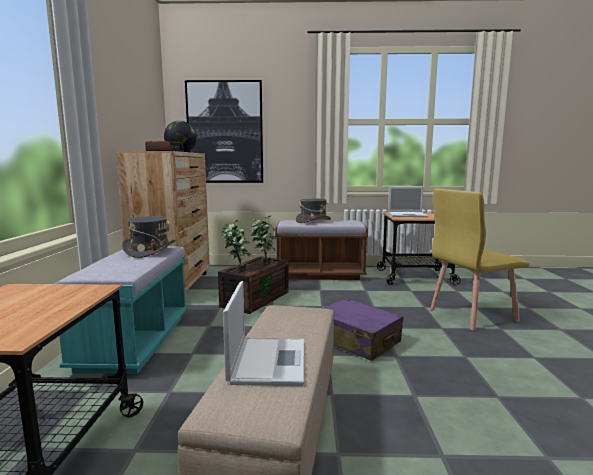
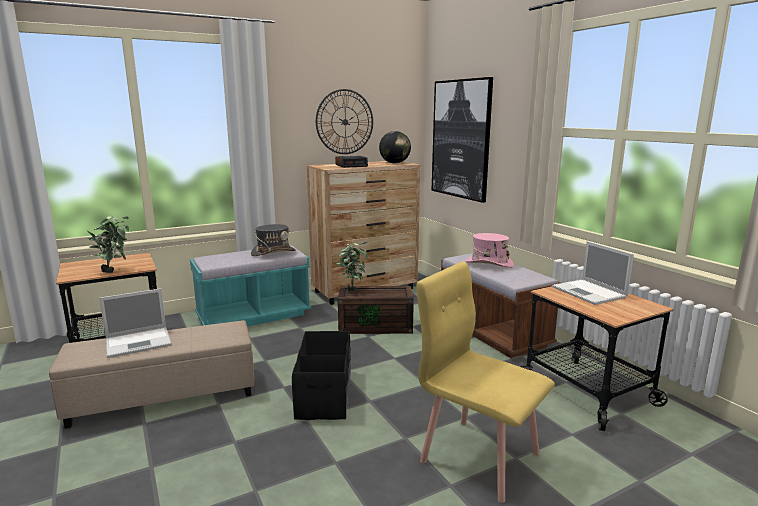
camera: 60 degrees right, 5 degrees up
potted plant [250,215,278,263] -> potted plant moved to [87,216,129,273]
grey hat [296,199,331,223] -> pink hat [465,233,514,268]
purple suitcase [324,298,403,361] -> black storage box [292,331,351,420]
none -> wall clock [316,89,373,154]

